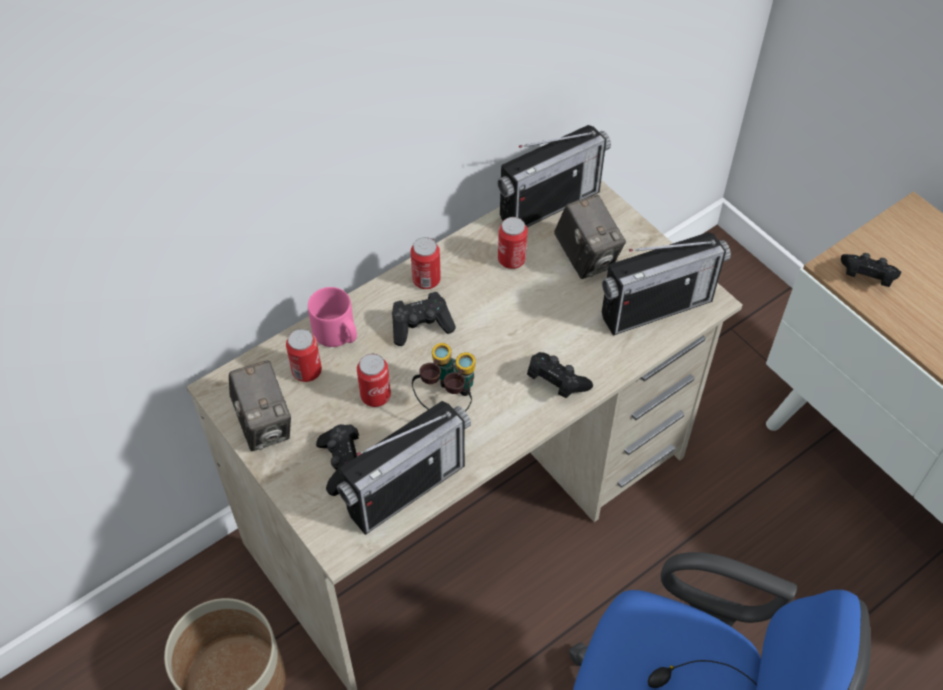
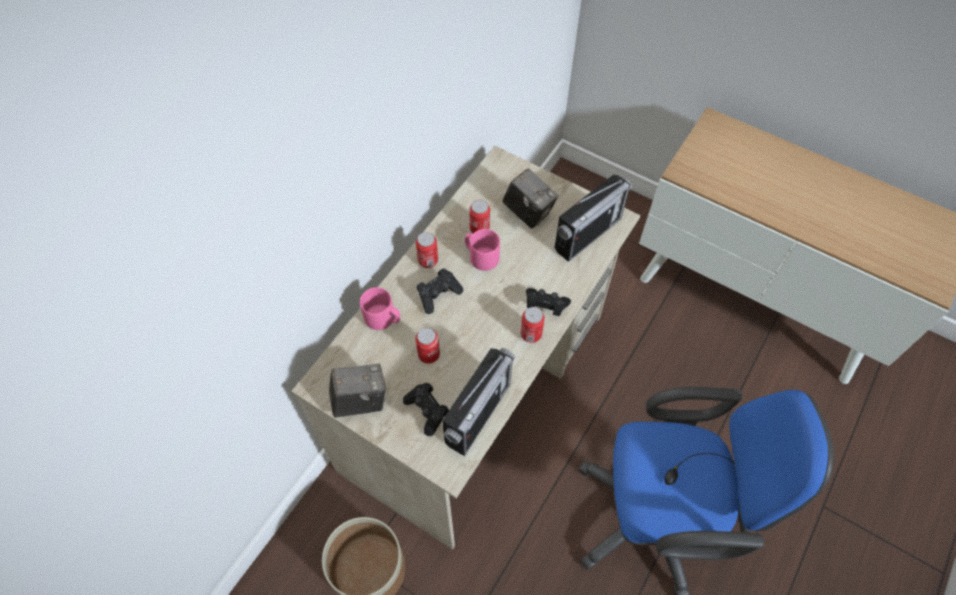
camera: 20 degrees left, 5 degrees up
camera [229,360,291,451] -> camera turned 60 degrees counterclockwise [329,364,386,418]
can [286,329,322,382] -> can moved to [520,307,545,343]
binoculars [412,343,476,411] -> none
radio [497,125,611,227] -> none
black game controller [841,253,901,287] -> none
none -> pink mug [465,229,500,271]

